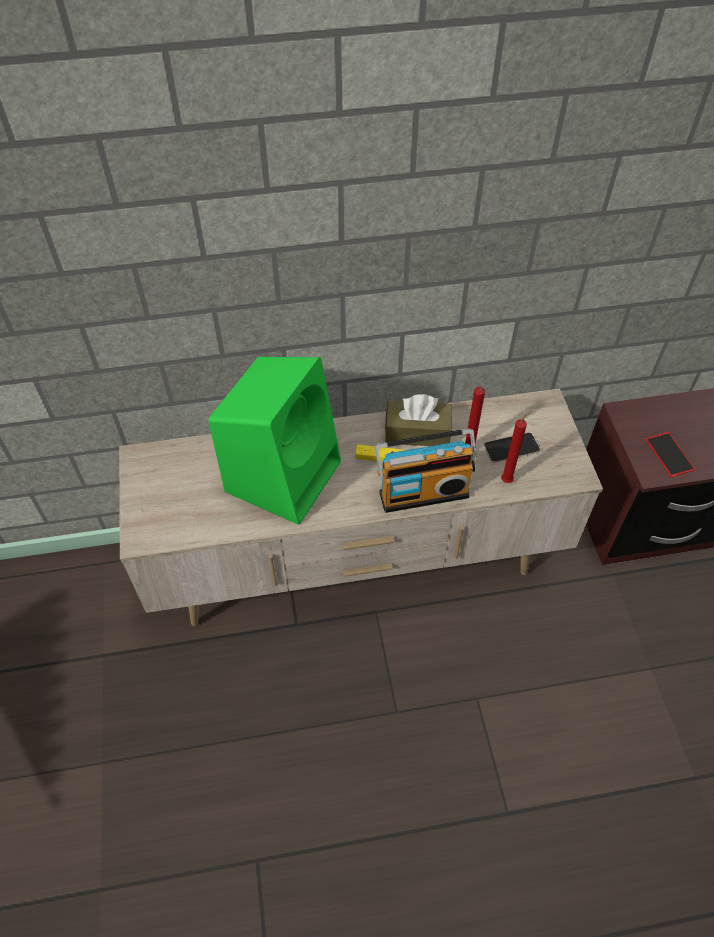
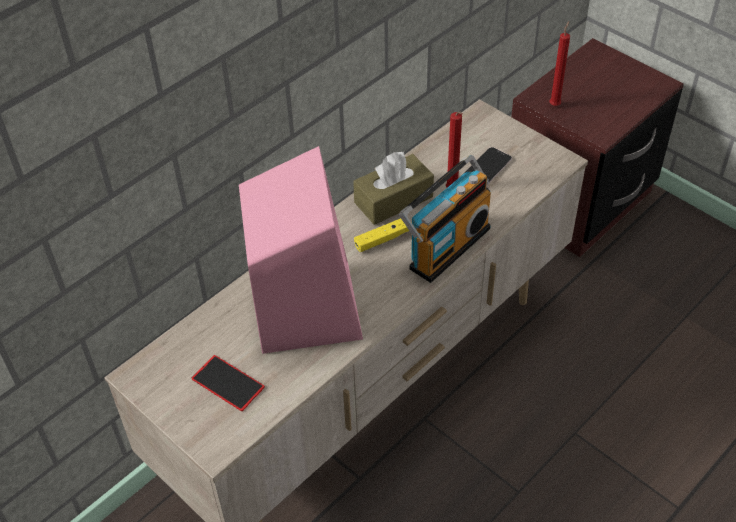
camera: 35 degrees left, 5 degrees down
green speaker [208,357,341,525] -> pink speaker [239,146,363,354]
red candle [501,411,532,483] -> red candle moved to [550,21,570,106]
phone [646,432,695,477] -> phone moved to [192,355,265,411]

